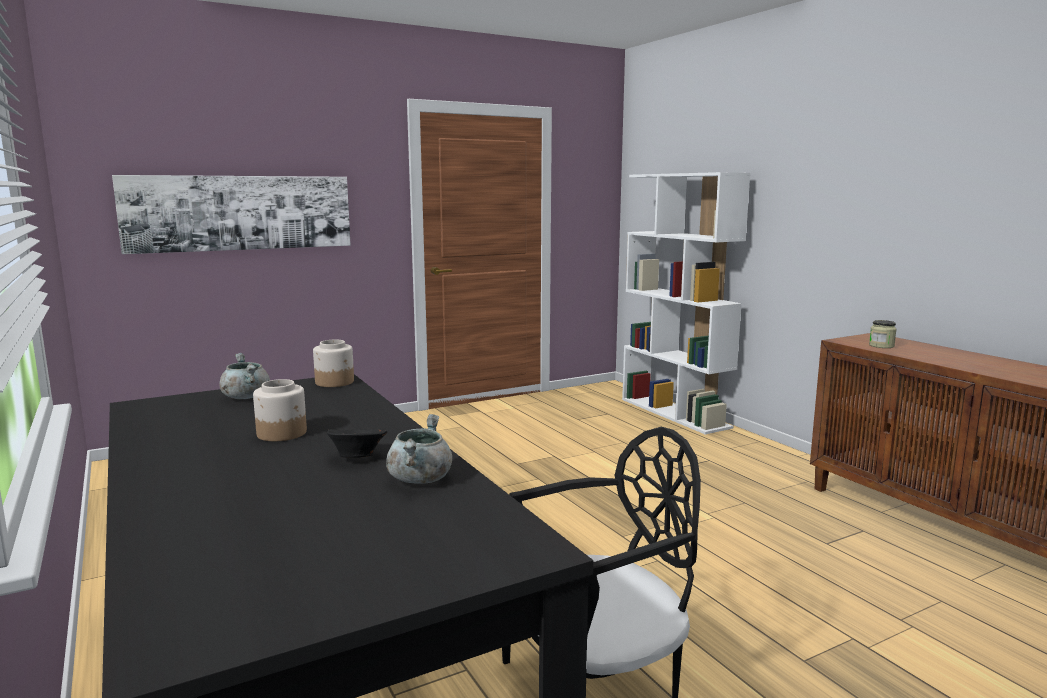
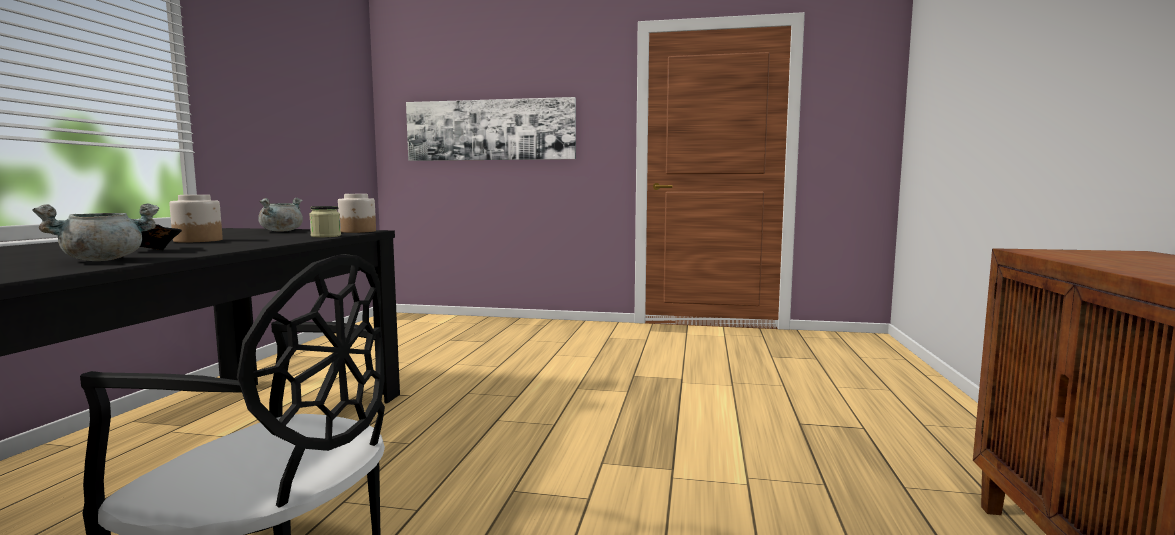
camera: 40 degrees right, 5 degrees down
white bookcase [622,172,750,434] -> none
jar [869,320,897,348] -> jar moved to [309,206,341,237]

